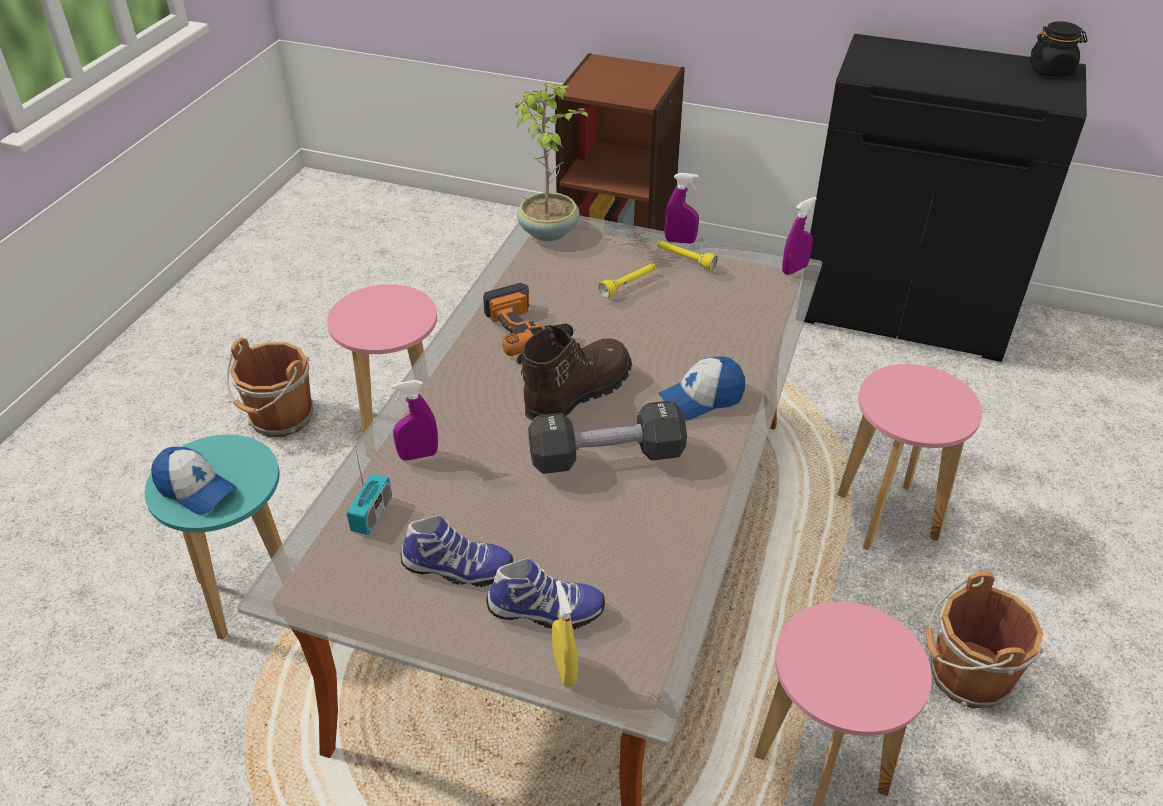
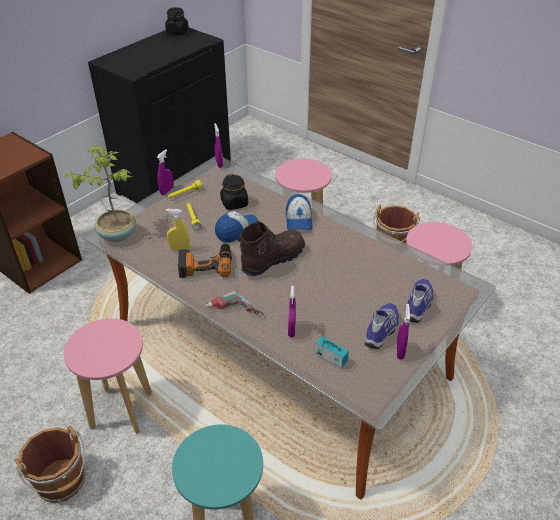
camera: 70 degrees left, 0 degrees up
cap [151,447,236,515] -> cap moved to [215,211,258,243]
brown boot [517,325,632,421] -> brown boot turned 75 degrees clockwise [238,221,305,276]
black dumbbell [528,400,687,474] -> none
yellow spray bottle [552,580,578,687] -> yellow spray bottle moved to [166,209,190,250]
none -> power drill [205,290,264,315]
none -> black jar [220,174,248,210]
none -> purple spray bottle [397,304,410,360]

